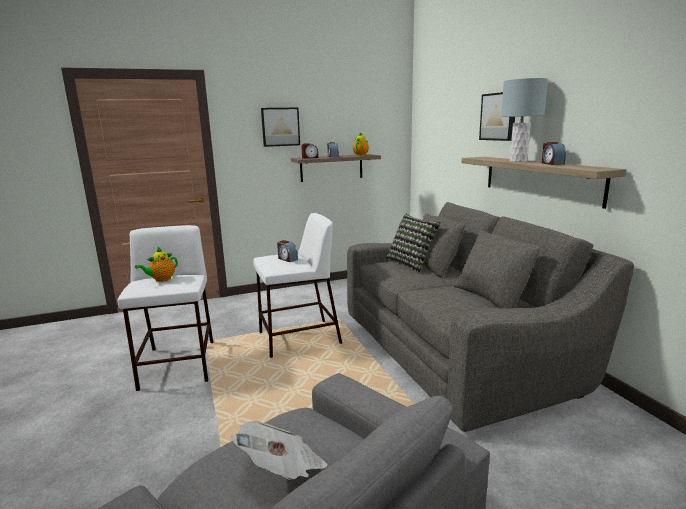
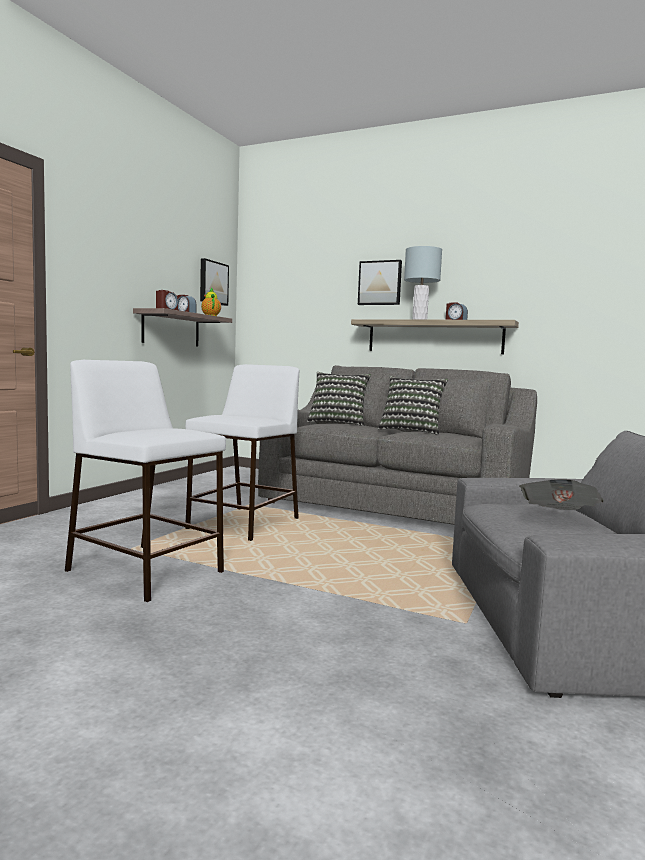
camera: 45 degrees left, 10 degrees down
teapot [135,247,178,282] -> none
picture [261,108,300,147] -> picture moved to [200,258,229,306]
alarm clock [277,240,298,262] -> none
none -> pillow [378,376,448,435]

